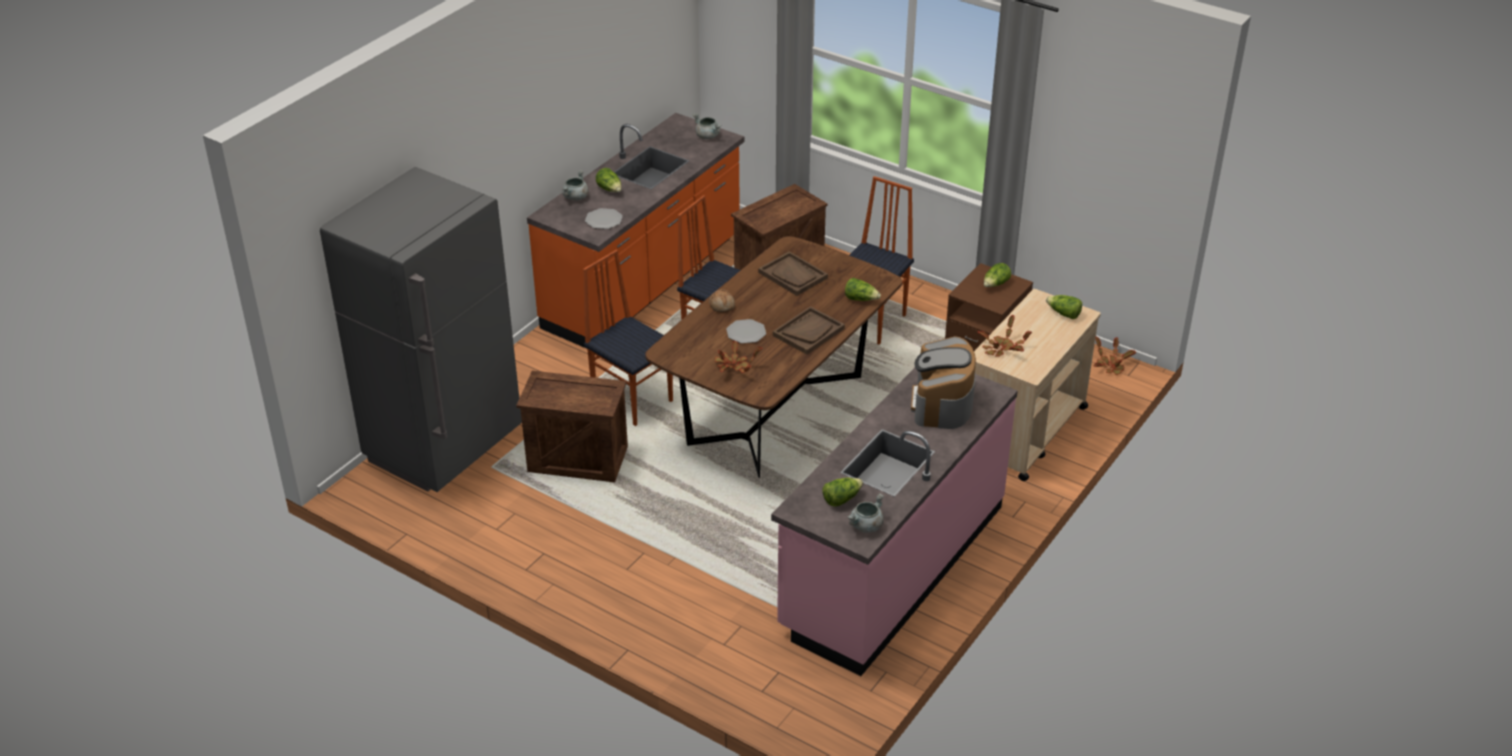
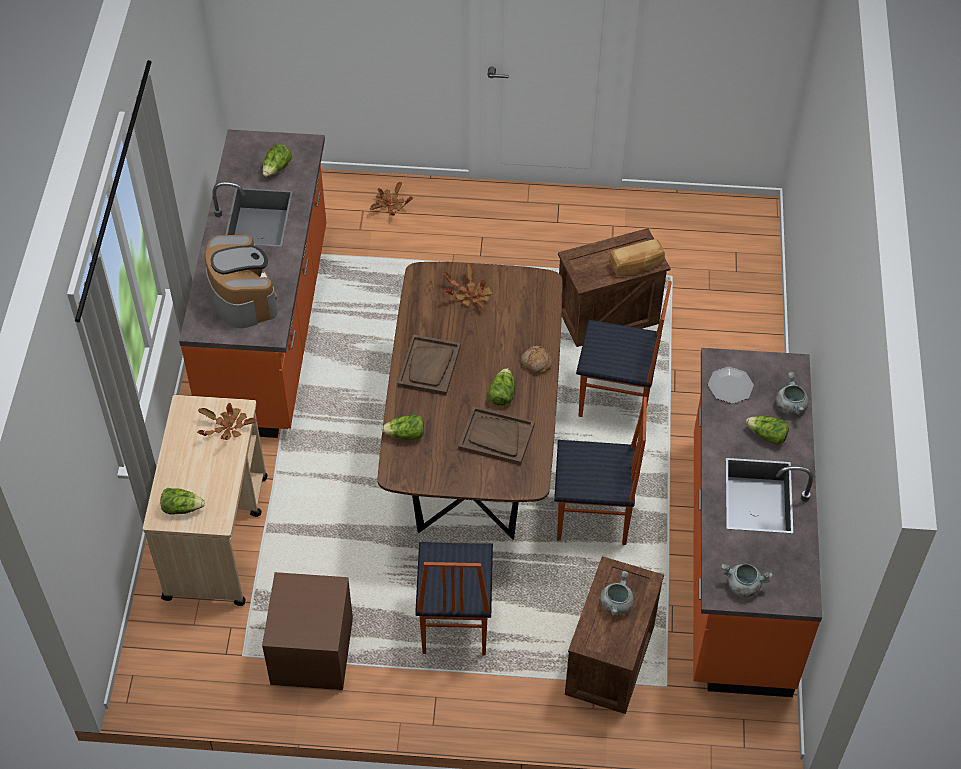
camera: 150 degrees right, 15 degrees up
grey fridge [320,167,522,492] -> none
plate [726,319,766,344] -> none
pink counter [771,368,1018,676] -> orange counter [179,129,327,438]
grey cooking pot [847,493,884,533] -> grey cooking pot moved to [600,571,634,615]
lettuce [984,263,1011,287] -> lettuce moved to [488,368,515,406]
potted plant [1093,336,1137,375] -> potted plant moved to [370,182,413,216]
none -> bread [609,239,665,276]

